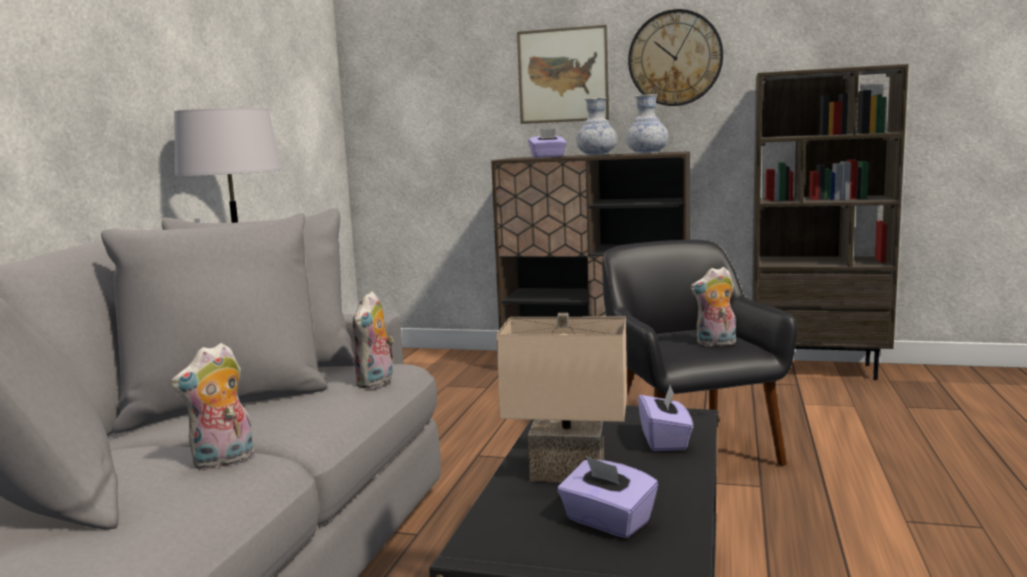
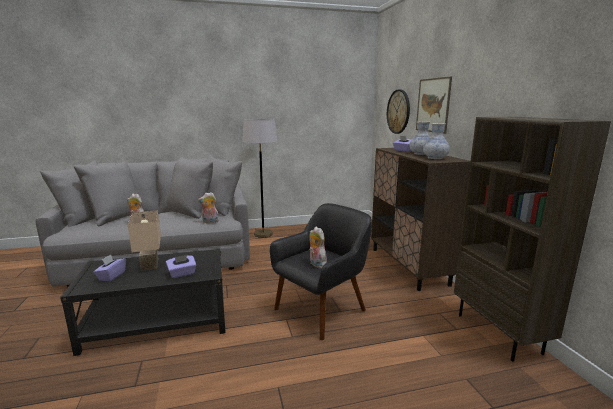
camera: 60 degrees right, 5 degrees up
wall clock [628,9,723,106] -> wall clock moved to [387,89,410,134]

